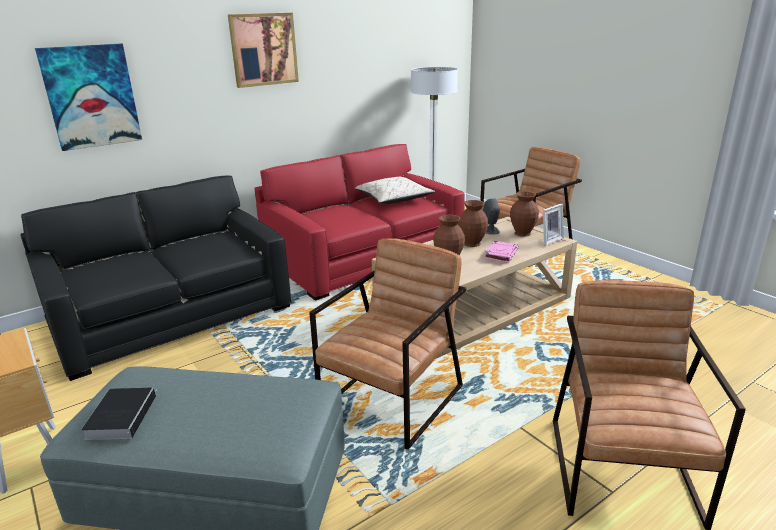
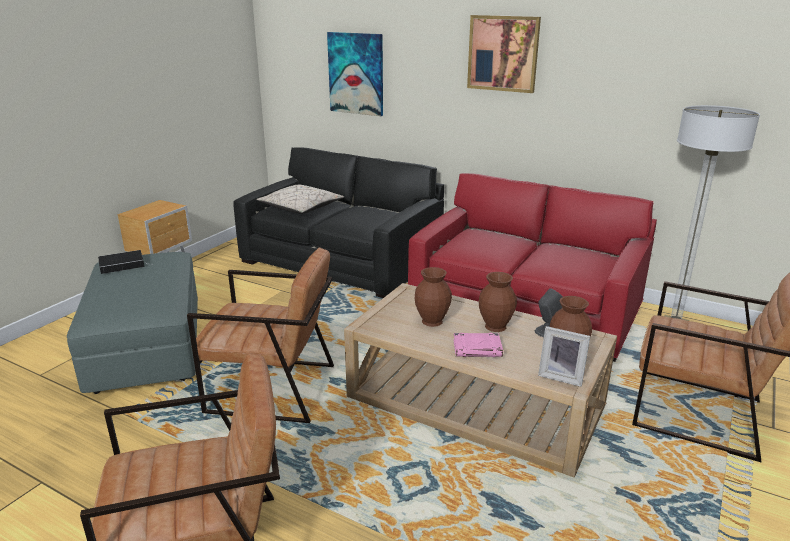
camera: 65 degrees right, 0 degrees up
beige pillow [355,177,435,204] -> beige pillow moved to [256,185,344,214]

